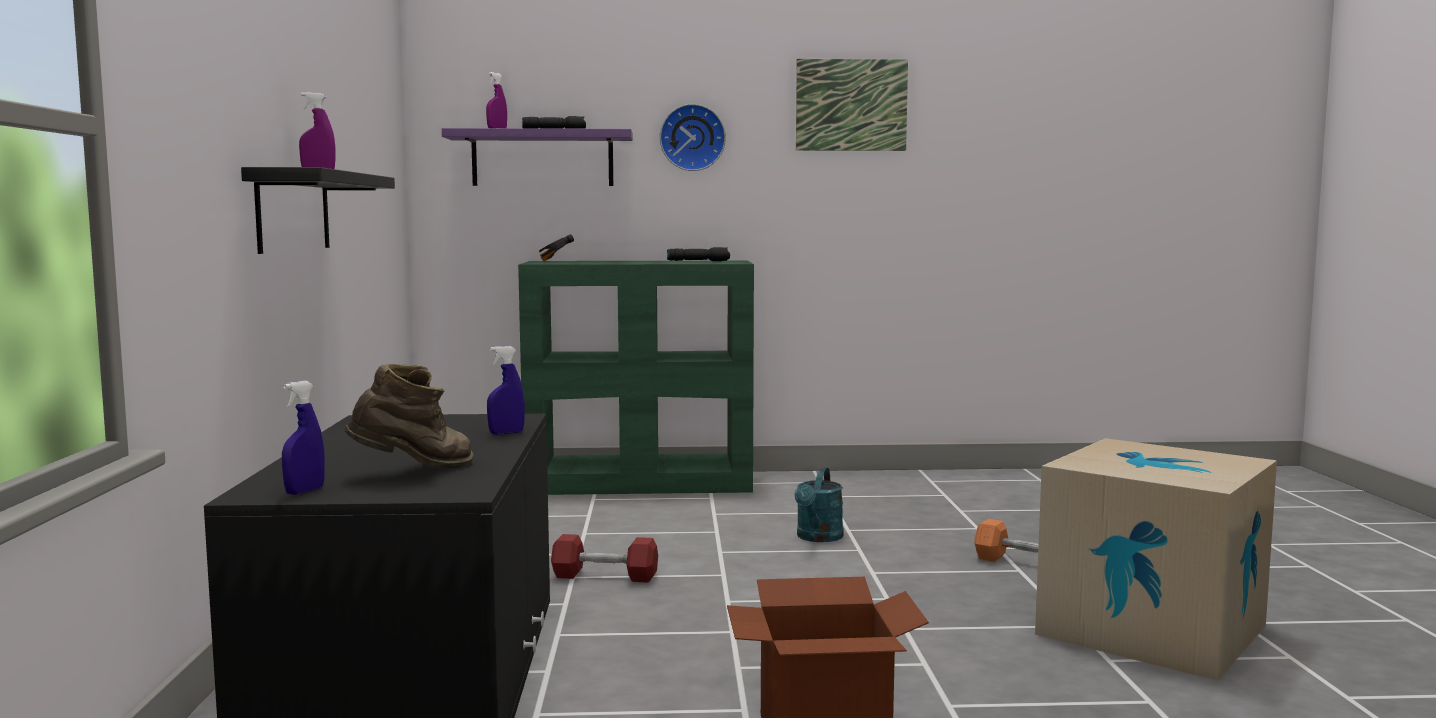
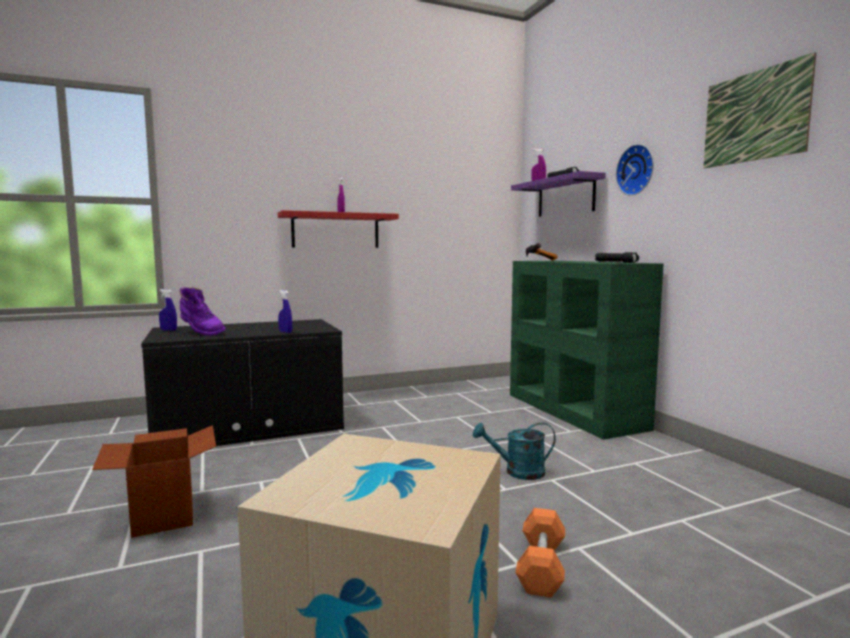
camera: 70 degrees right, 0 degrees up
black shelf [241,167,395,254] -> red shelf [278,210,399,248]
brown boot [344,364,474,469] -> purple boot [180,287,226,336]
red dumbbell [551,534,658,583] -> none

